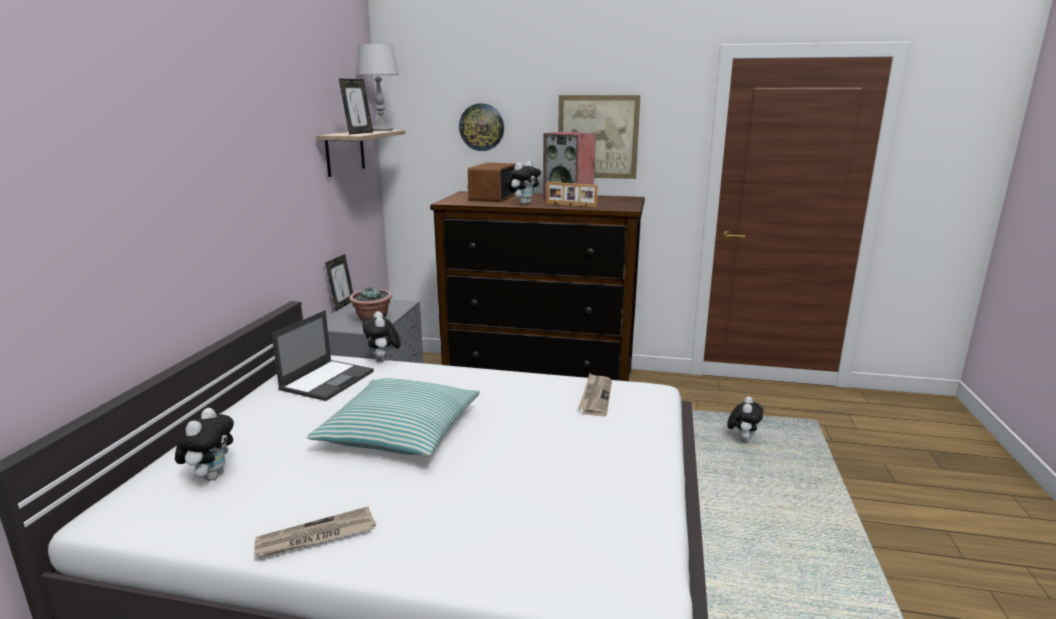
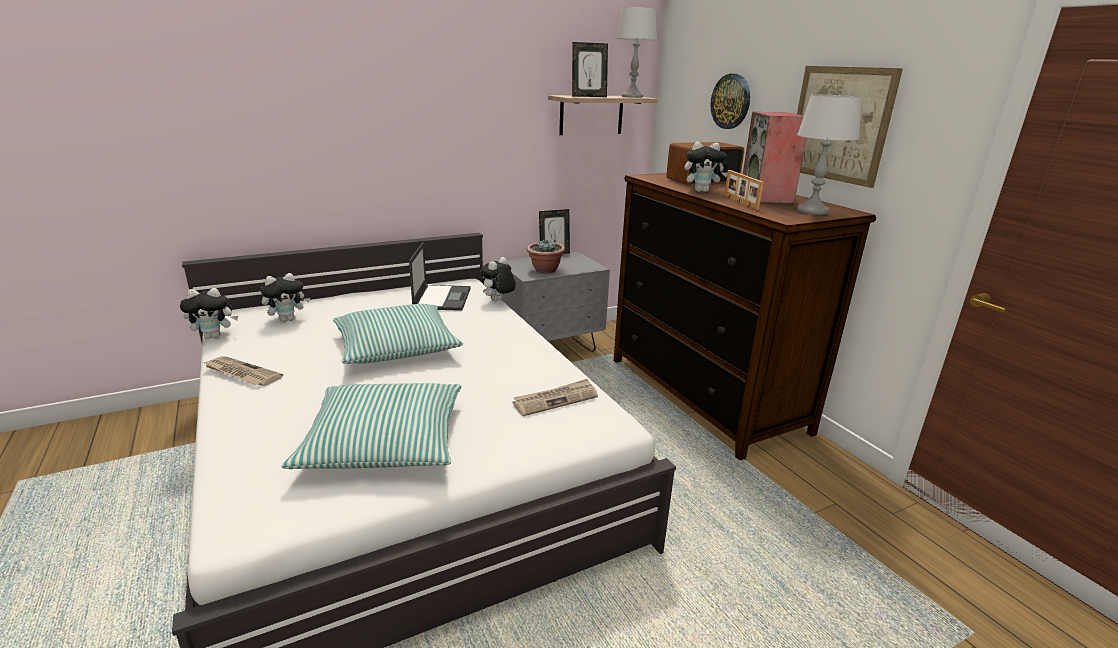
camera: 50 degrees right, 5 degrees up
laptop [271,310,374,401] -> laptop turned 75 degrees counterclockwise [409,242,471,311]
plush toy [727,396,763,442] -> plush toy moved to [180,288,238,339]
none -> pillow [282,383,461,469]
none -> grey table lamp [797,94,862,215]

